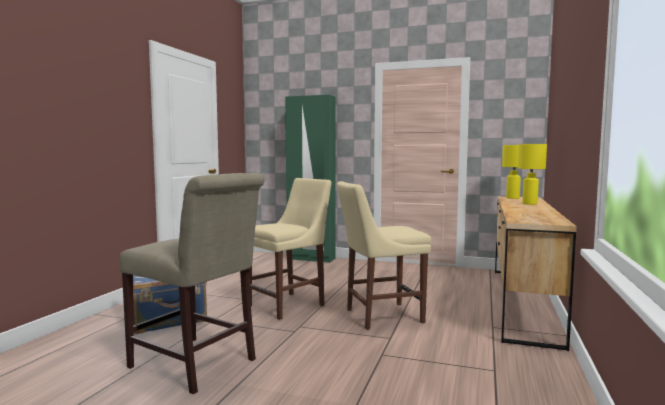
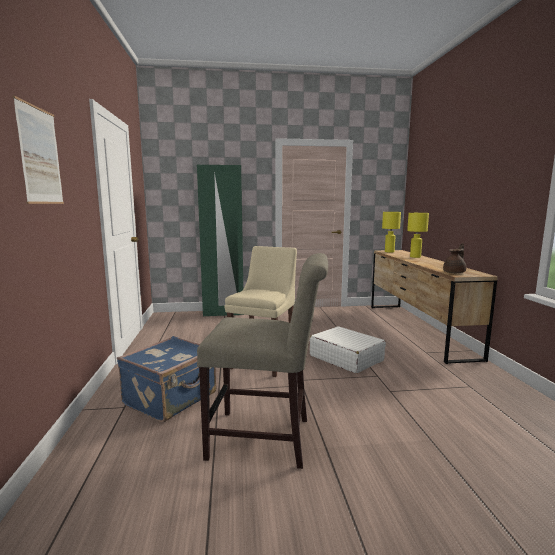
camera: 25 degrees left, 5 degrees up
beige chair [337,181,431,330] -> white suitcase [310,326,386,373]
none -> picture [13,96,64,204]
none -> brown teapot [443,243,466,273]

